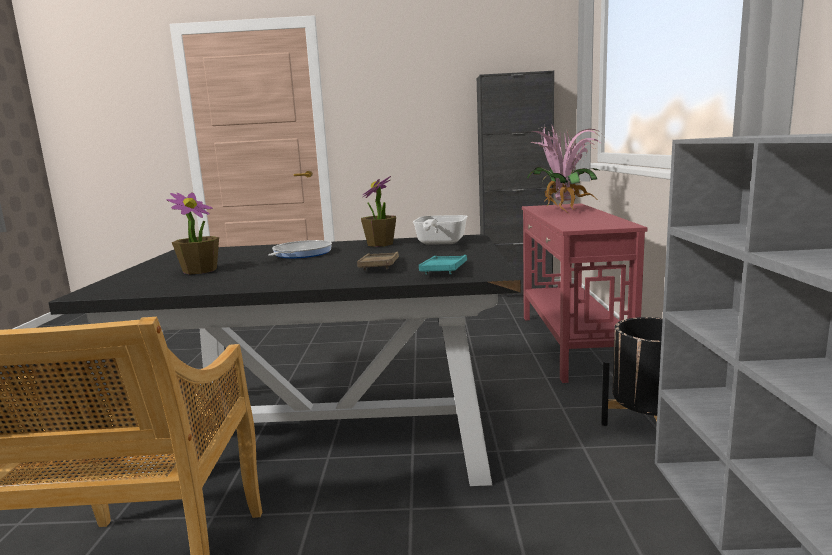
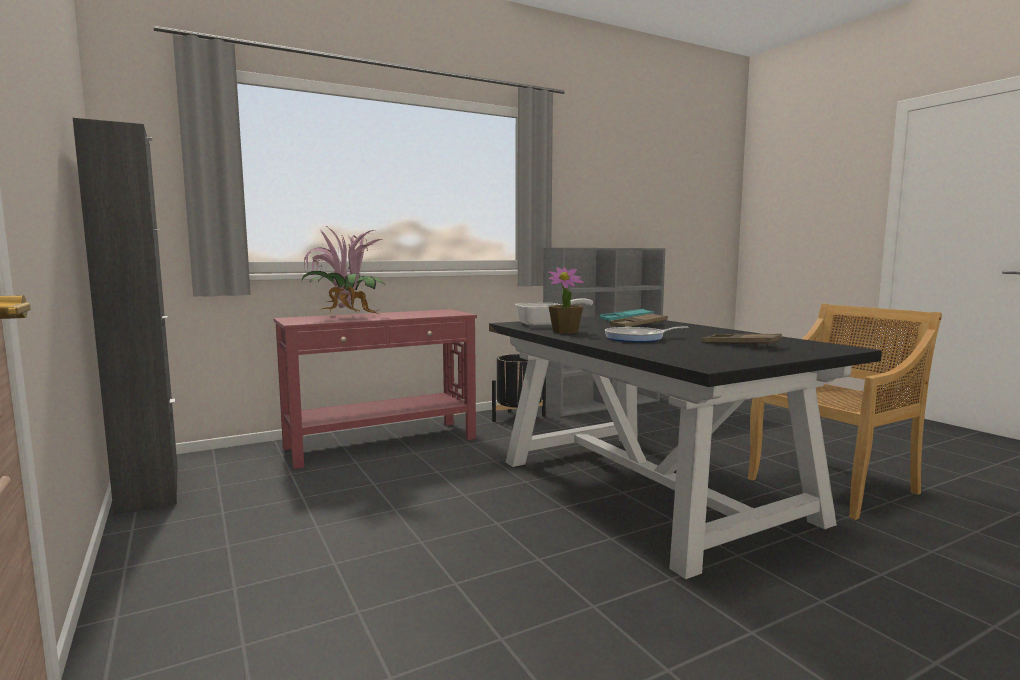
camera: 120 degrees left, 5 degrees down
potted plant [166,192,219,274] -> brown tray [702,334,782,346]

